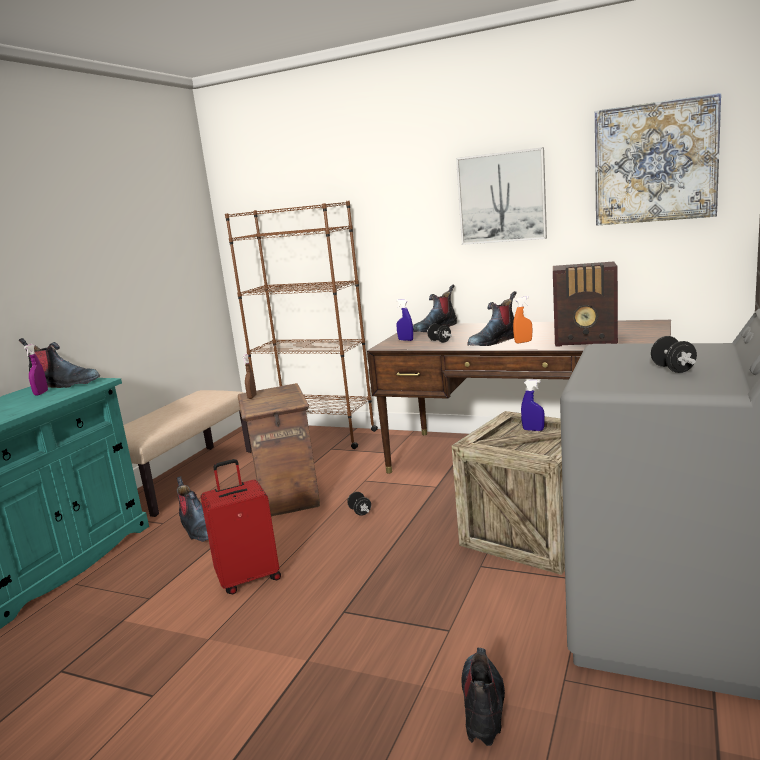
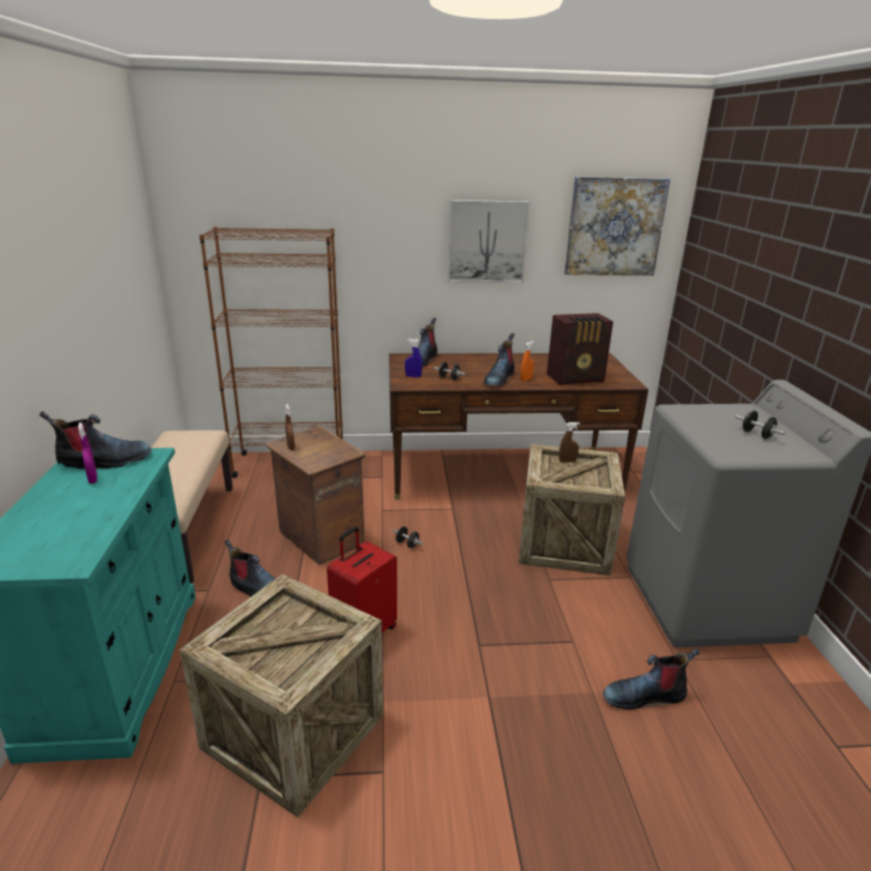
camera: 30 degrees left, 10 degrees up
boot [462,648,505,746] -> boot turned 75 degrees counterclockwise [603,649,700,710]
blue spray bottle [521,380,545,431] -> brown spray bottle [559,422,580,462]
none -> crate [180,574,383,818]

